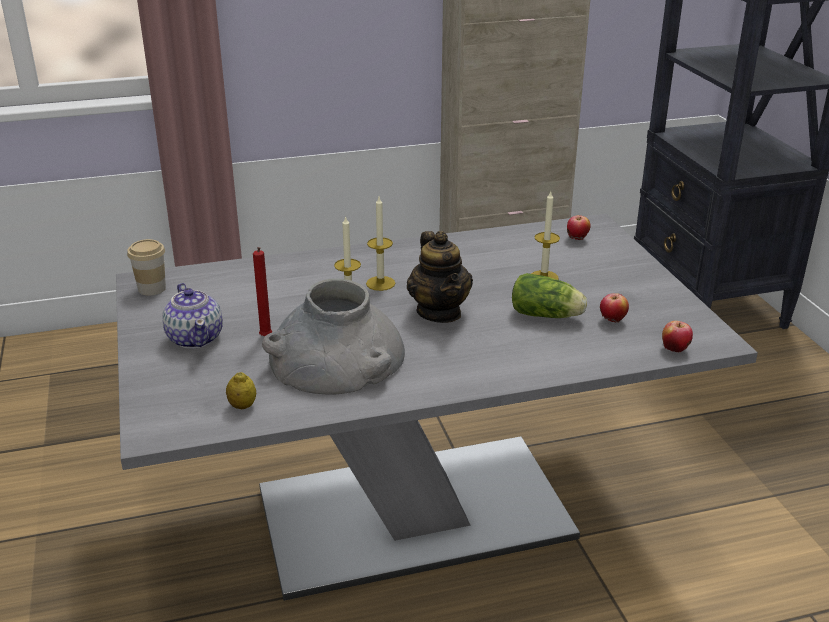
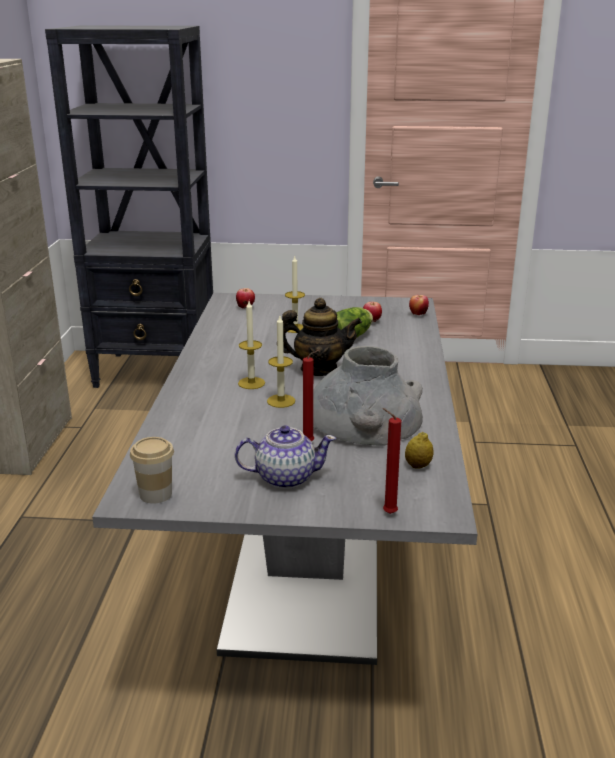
camera: 70 degrees left, 5 degrees down
none -> red candle [382,408,401,514]

